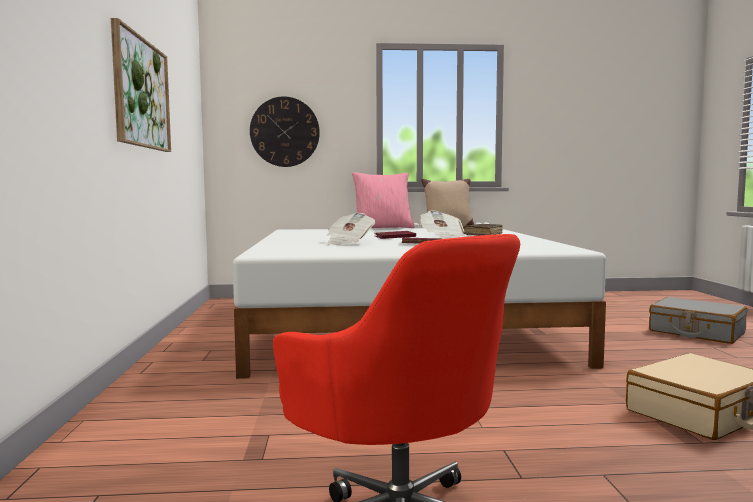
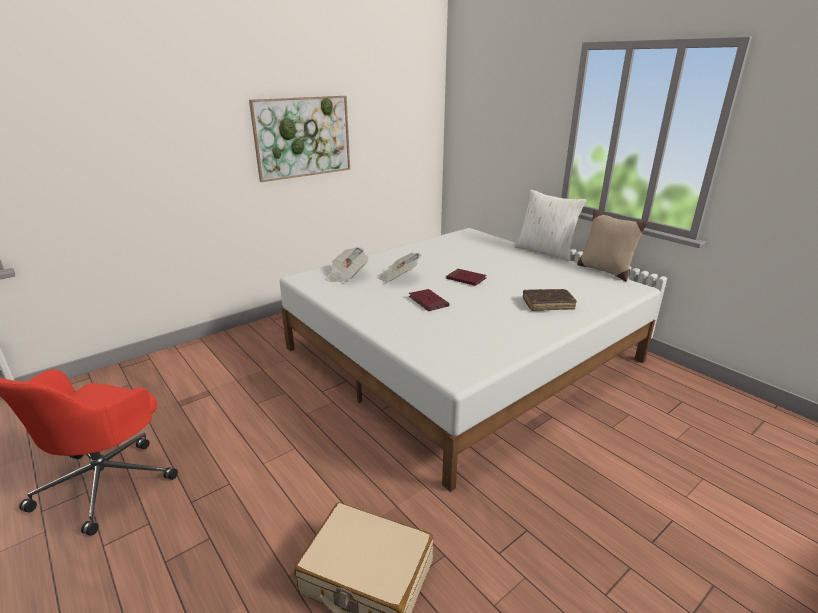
camera: 55 degrees right, 20 degrees up
wall clock [250,97,320,167] -> none
pink pillow [352,172,415,228] -> white pillow [514,190,587,261]
newspaper [420,210,465,239] -> newspaper moved to [326,247,368,282]
grey suitcase [649,297,747,344] -> none

